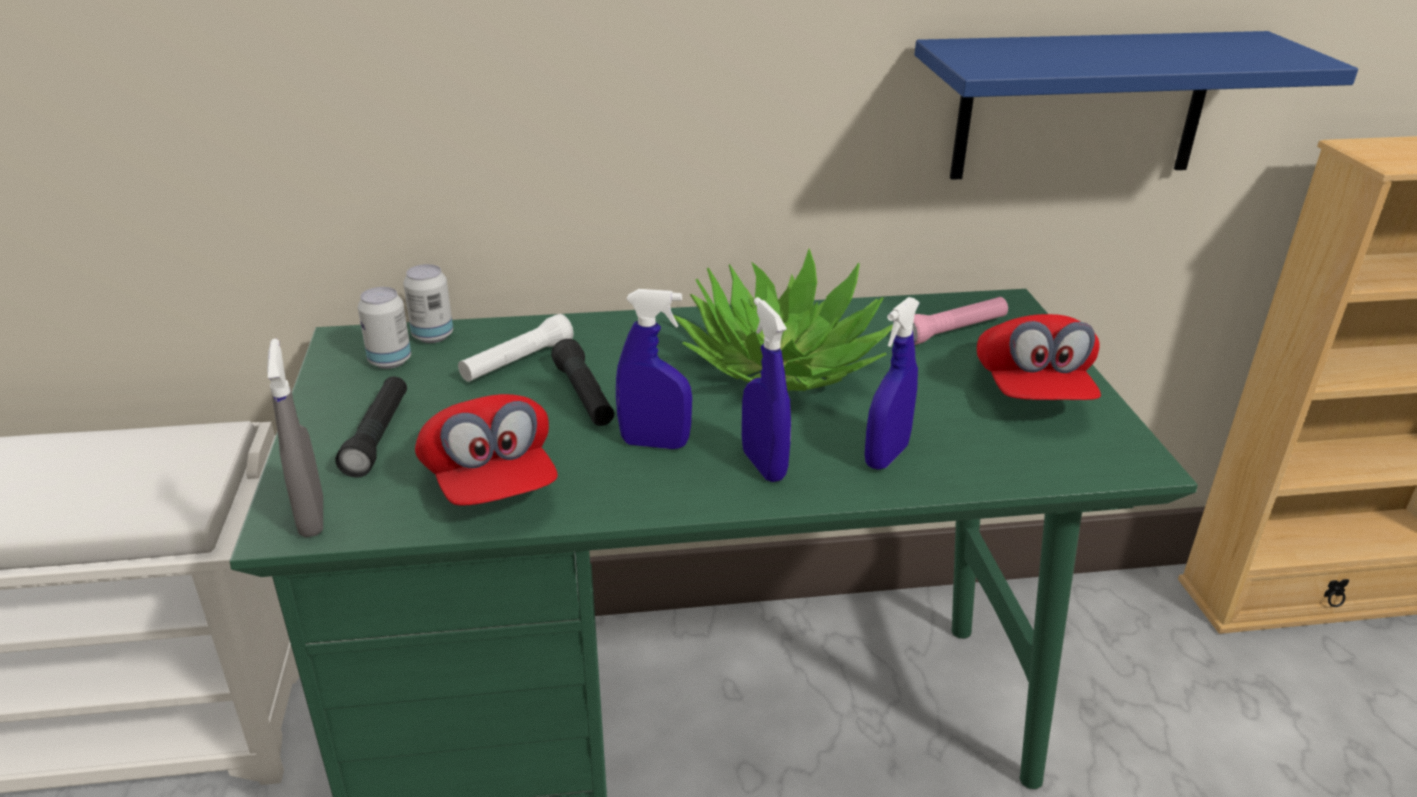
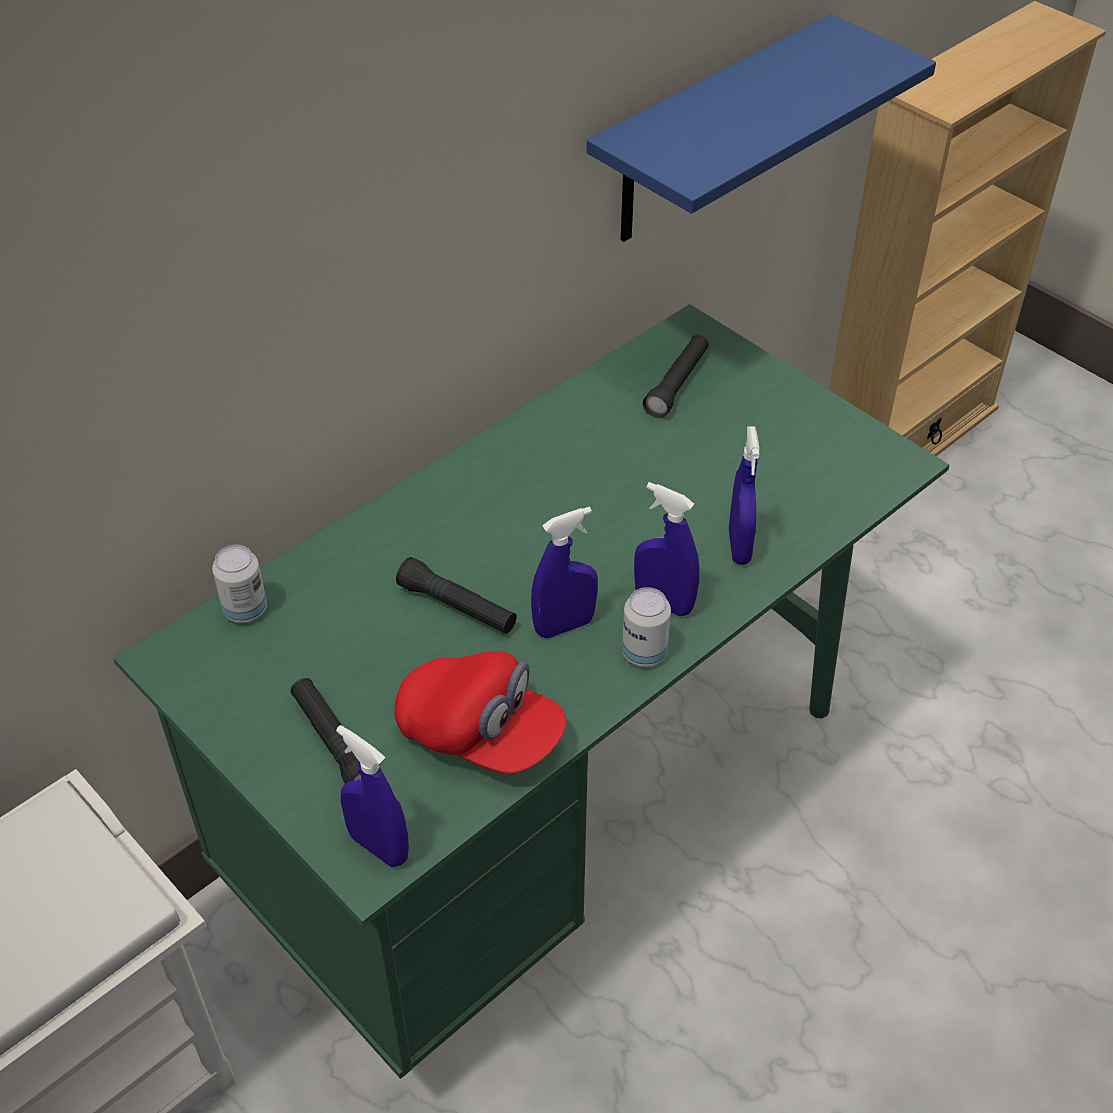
camera: 35 degrees left, 15 degrees up
grey spray bottle [267,339,323,537] -> blue spray bottle [336,725,409,867]
can [358,287,411,369] -> can moved to [622,587,671,667]
white flashlight [458,314,574,382] -> none
potted plant [673,248,893,391] -> none
pink flashlight [912,297,1008,345] -> black flashlight [643,335,709,418]
red cap [977,314,1101,400] -> none

